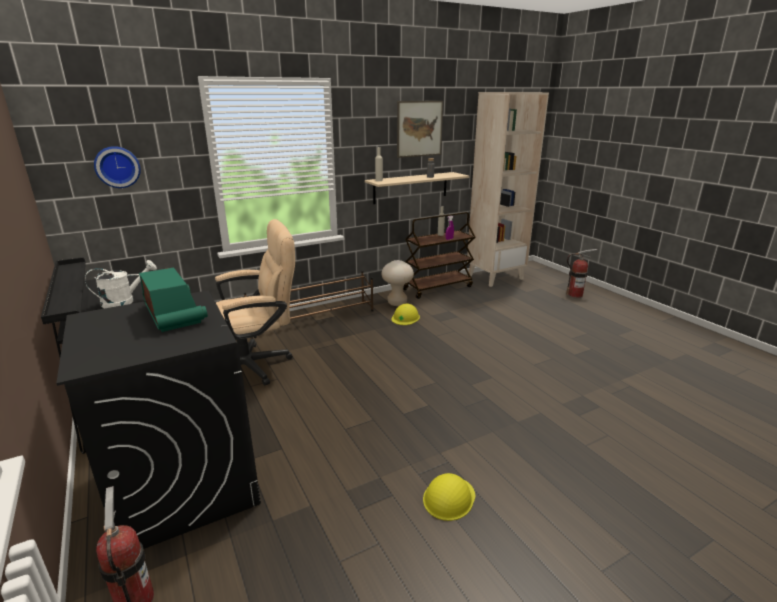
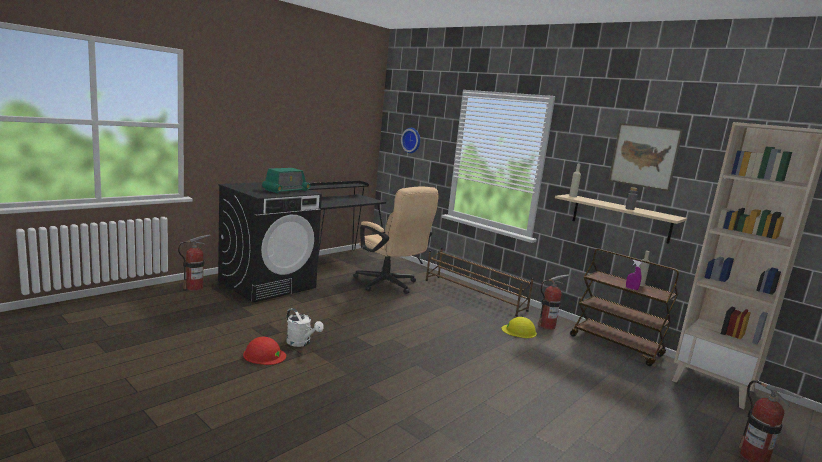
camera: 70 degrees right, 10 degrees down
white watering can [85,260,157,308] -> white watering can moved to [286,308,324,347]
beige stool [382,260,414,306] -> fire extinguisher [538,274,570,330]
yellow hard hat [423,473,475,521] -> red hard hat [243,337,286,365]

